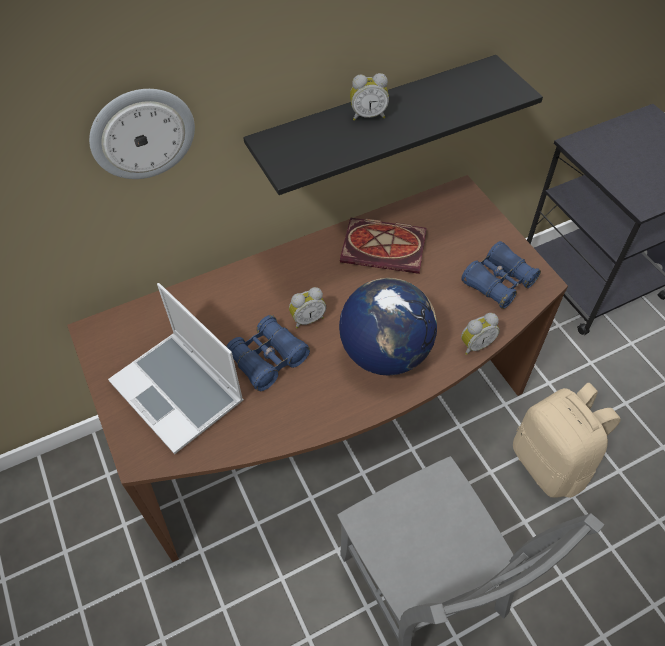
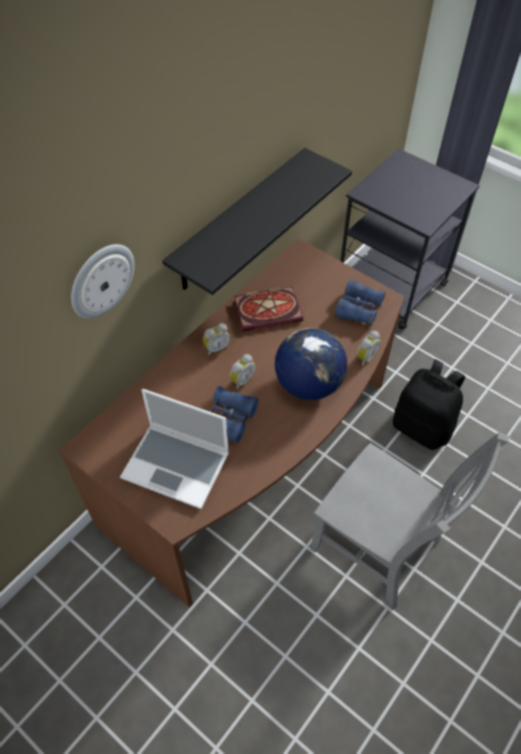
camera: 25 degrees left, 0 degrees up
alarm clock [350,73,389,121] -> alarm clock moved to [203,323,230,355]
beige backpack [513,382,621,498] -> black backpack [393,359,465,450]

